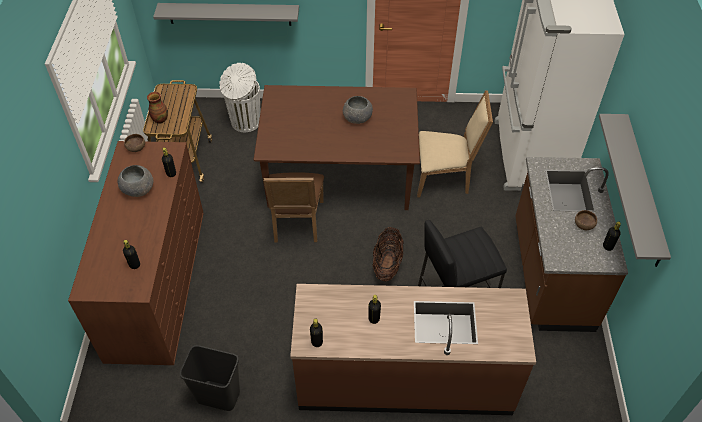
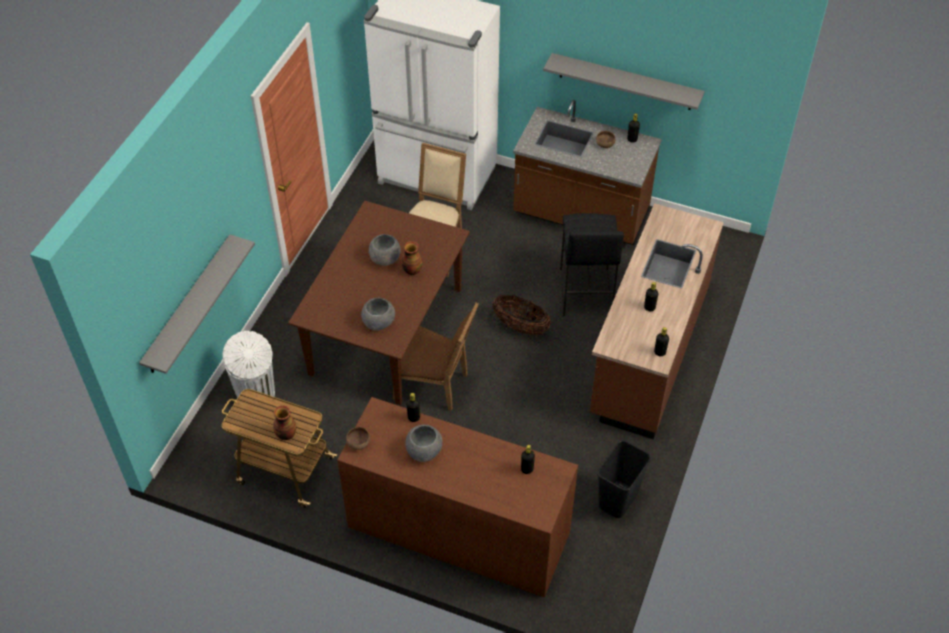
camera: 70 degrees left, 0 degrees up
none -> grey bowl [361,298,395,330]
none -> vase [402,241,422,275]

